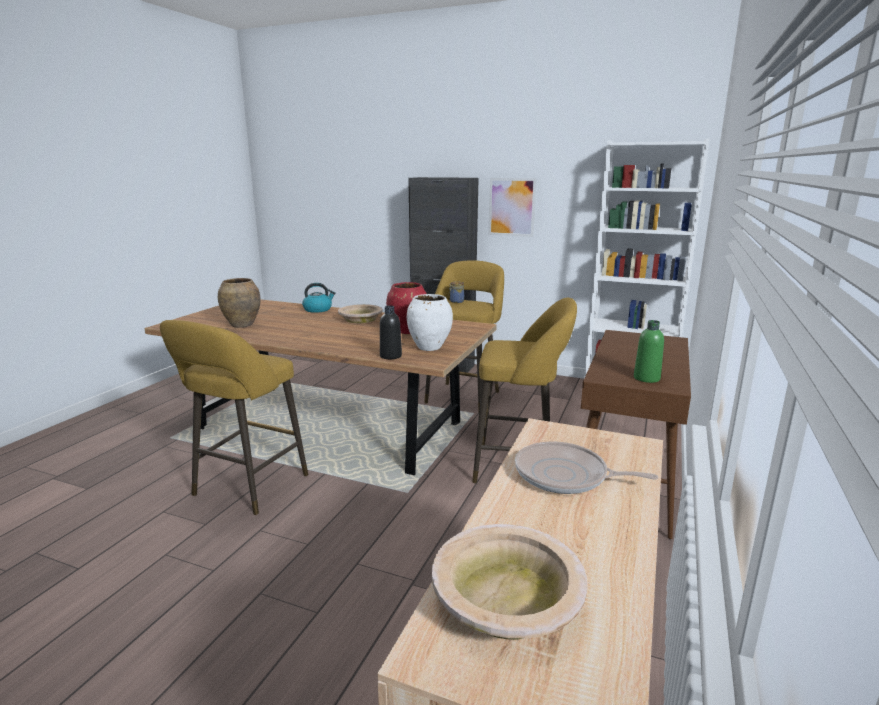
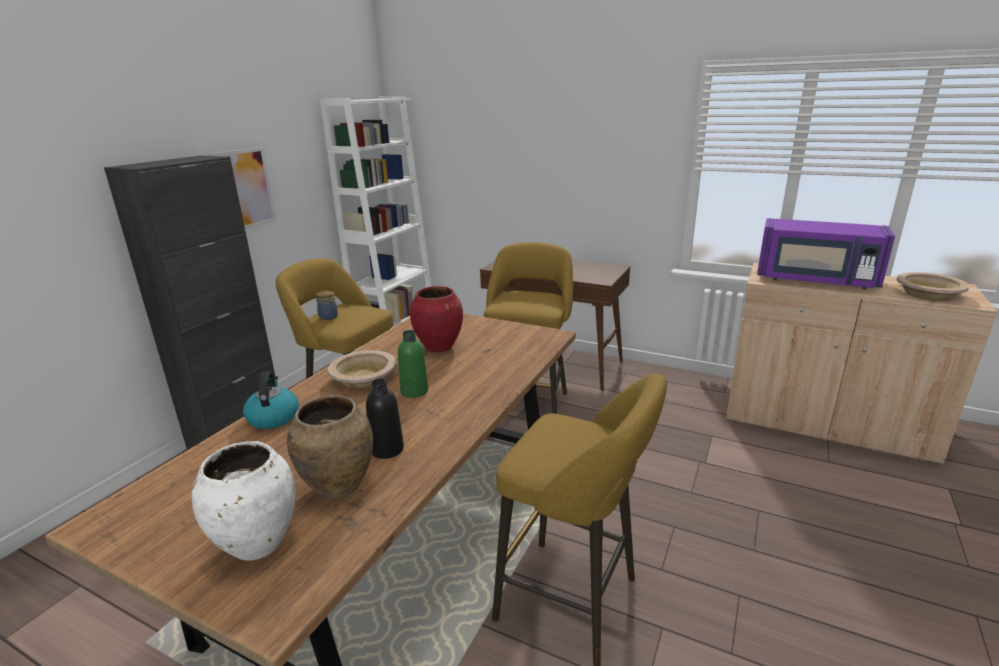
camera: 85 degrees left, 5 degrees up
black bottle [380,305,402,359] -> black bottle moved to [366,378,404,459]
white vase [407,294,453,351] -> white vase moved to [192,441,295,561]
frying pan [515,441,658,494] -> purple microwave [757,218,895,289]
green bottle [634,320,664,383] -> green bottle moved to [398,330,428,398]

